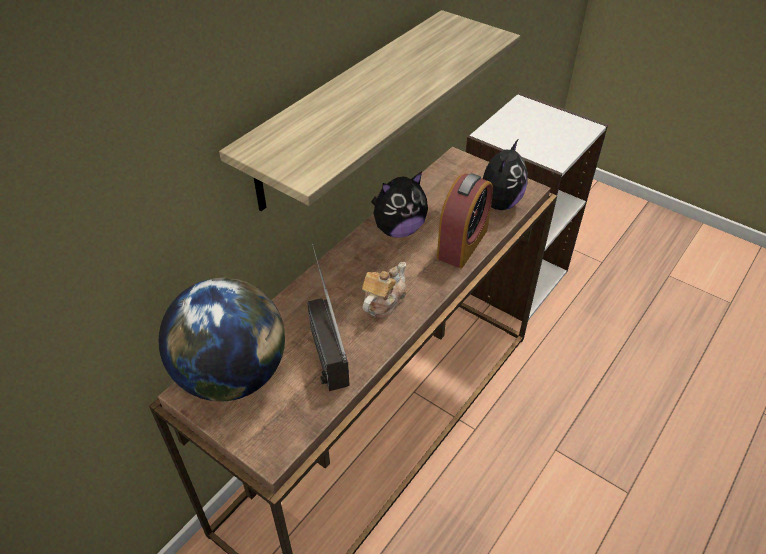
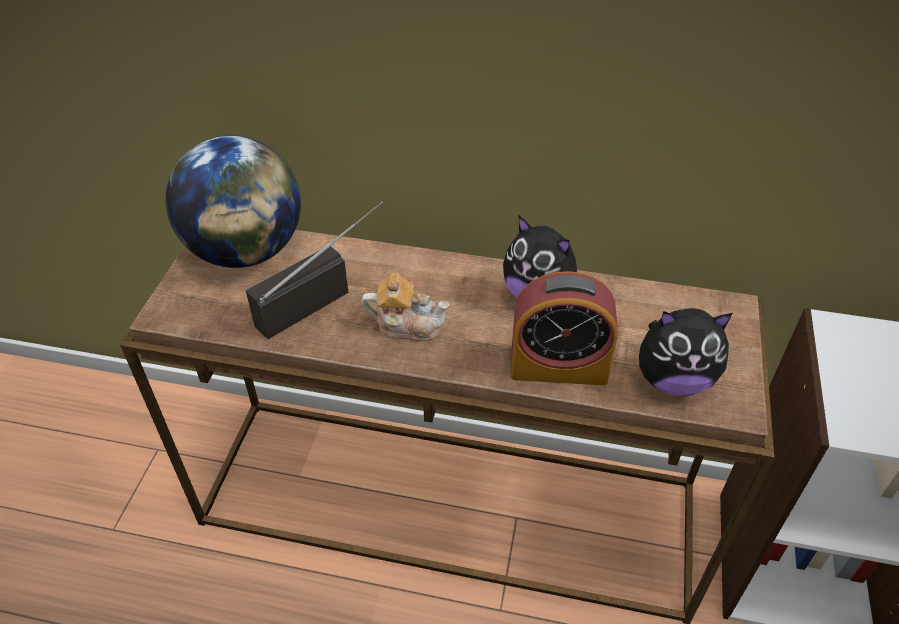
camera: 65 degrees right, 0 degrees up
shelf [219,10,520,211] -> none

